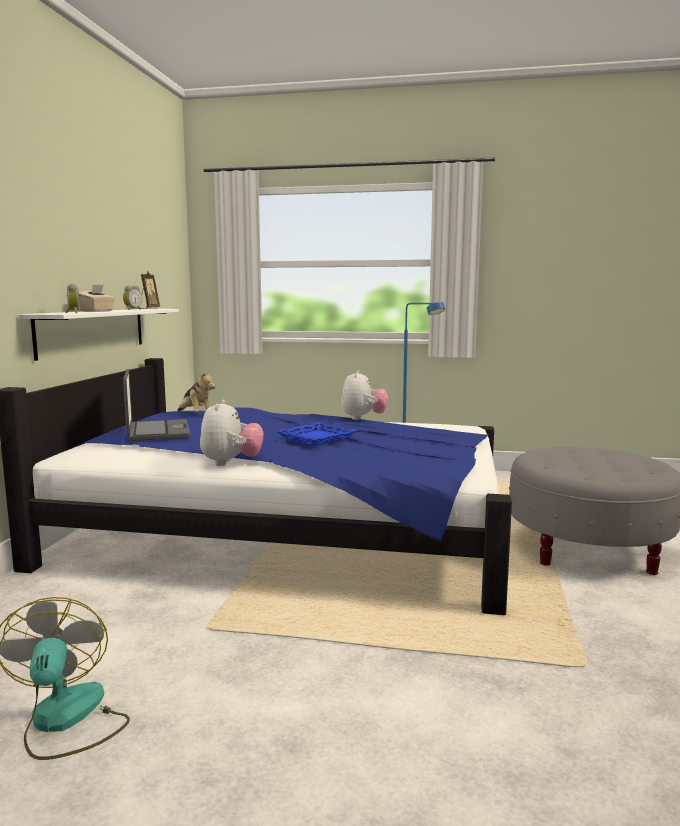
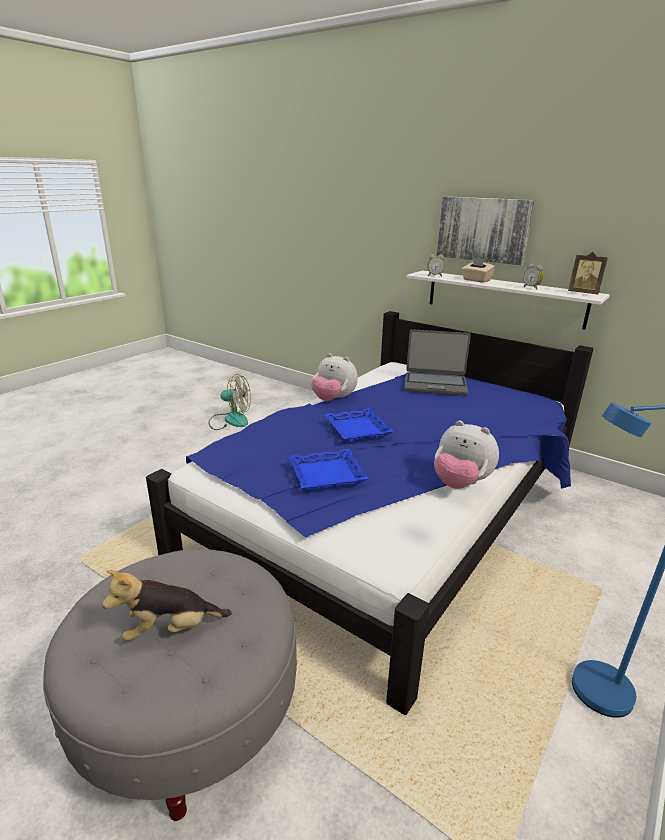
camera: 115 degrees right, 15 degrees up
plush toy [178,371,215,412] -> plush toy moved to [102,570,232,641]
none -> blue tray [288,449,369,491]
none -> picture [437,196,534,265]

